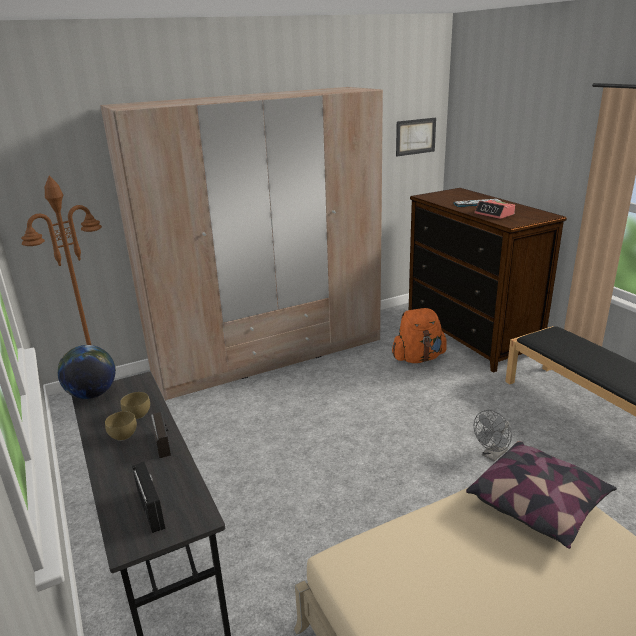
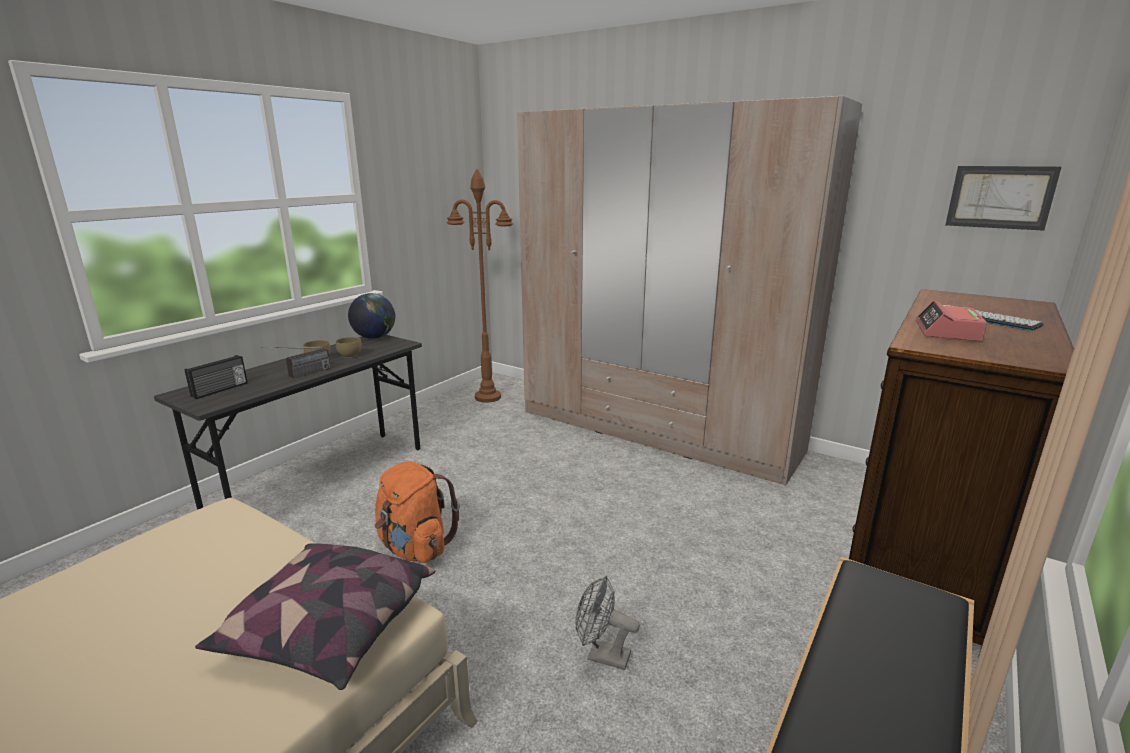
camera: 60 degrees right, 5 degrees down
orange backpack [392,308,447,363] -> orange backpack moved to [375,461,460,563]

